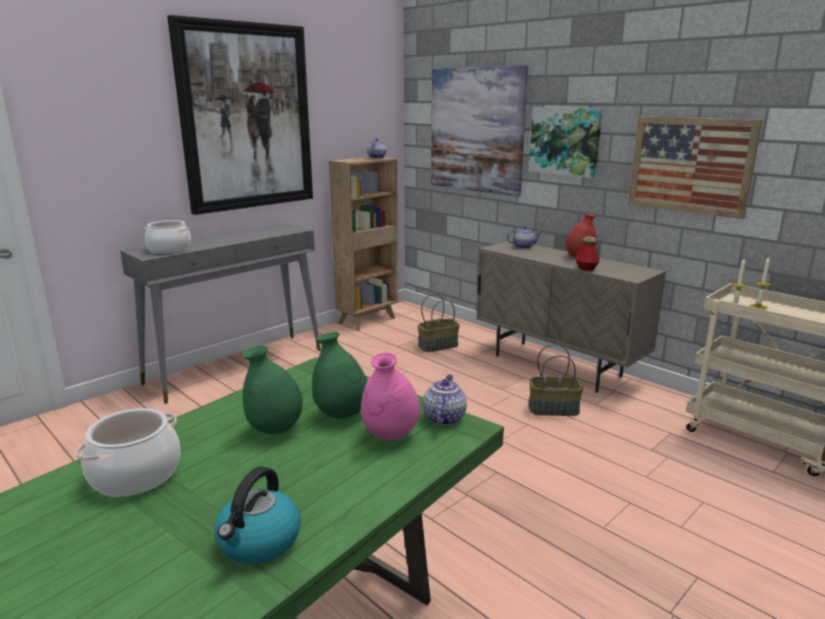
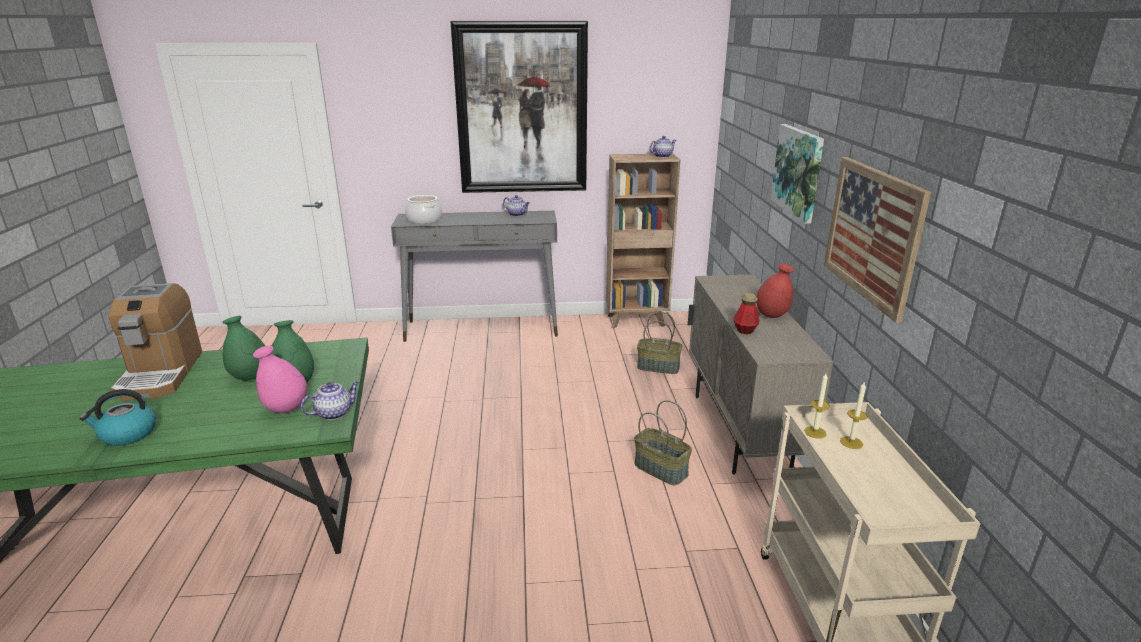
camera: 40 degrees right, 5 degrees up
cooking pot [76,408,181,497] -> coffee machine [108,283,202,401]
picture [431,65,528,197] -> none
teapot [507,226,542,248] -> teapot moved to [503,195,530,216]

